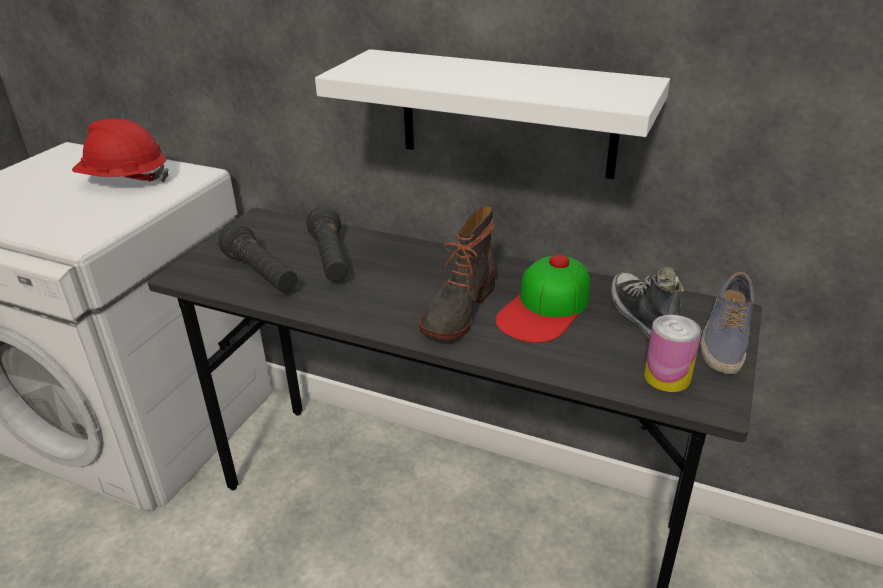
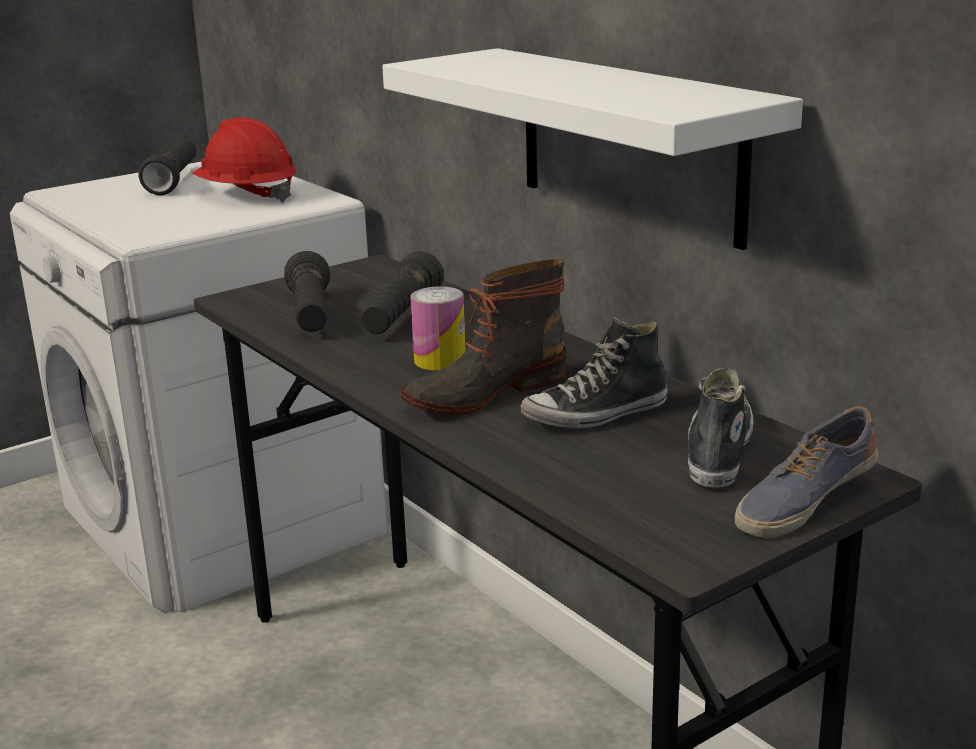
camera: 30 degrees right, 10 degrees down
cap [495,255,590,343] -> shoe [521,317,668,429]
can [644,315,702,392] -> can moved to [410,286,466,370]
none -> black flashlight [139,139,196,195]

